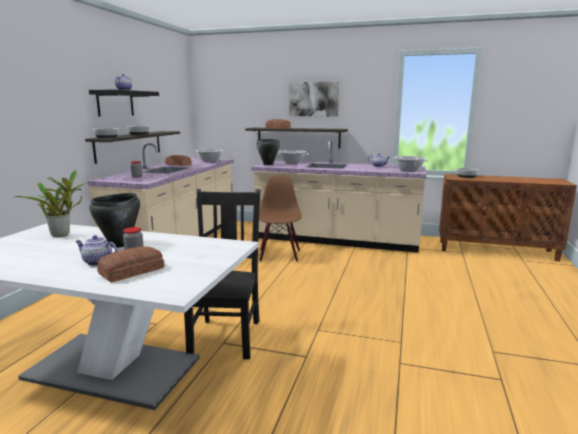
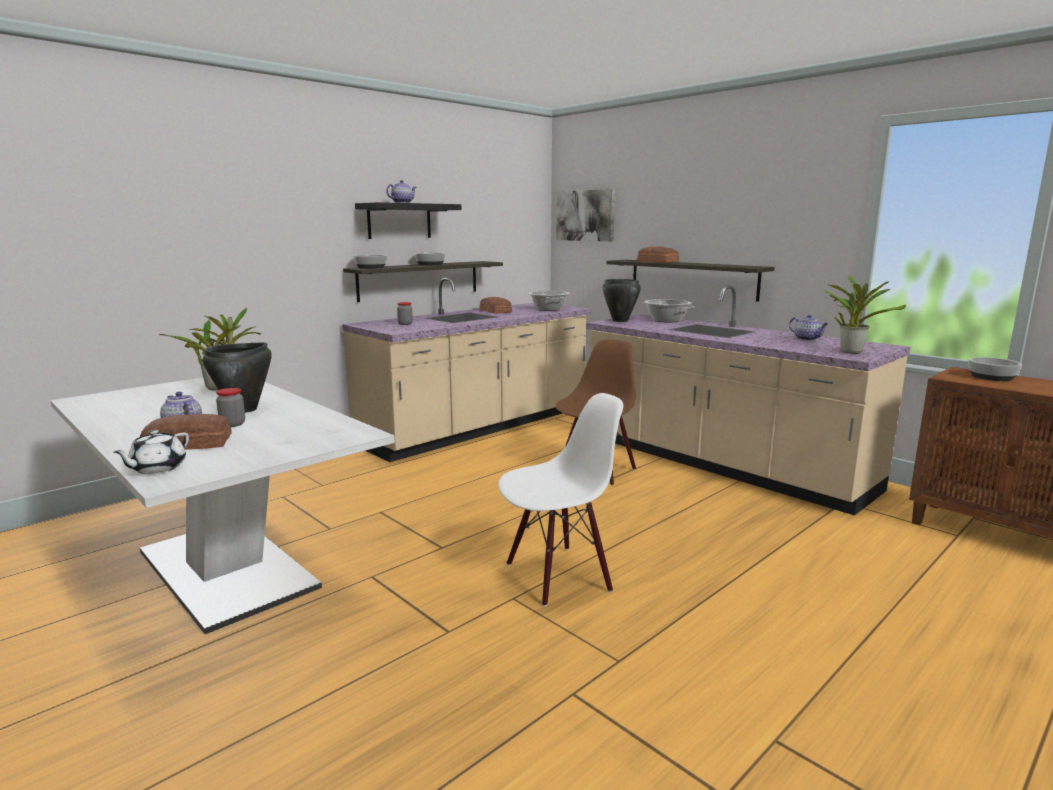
camera: 30 degrees right, 0 degrees up
black chair [184,189,260,359] -> none
picture [289,82,339,117] -> picture moved to [556,189,615,241]
cooking pot [392,156,428,171] -> potted plant [824,276,906,354]
none -> white teapot [113,430,189,474]
none -> white chair [498,393,623,607]

